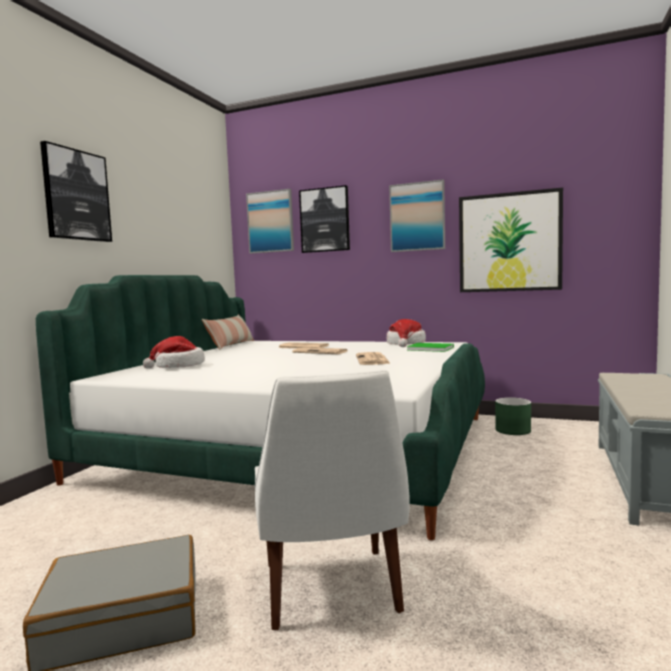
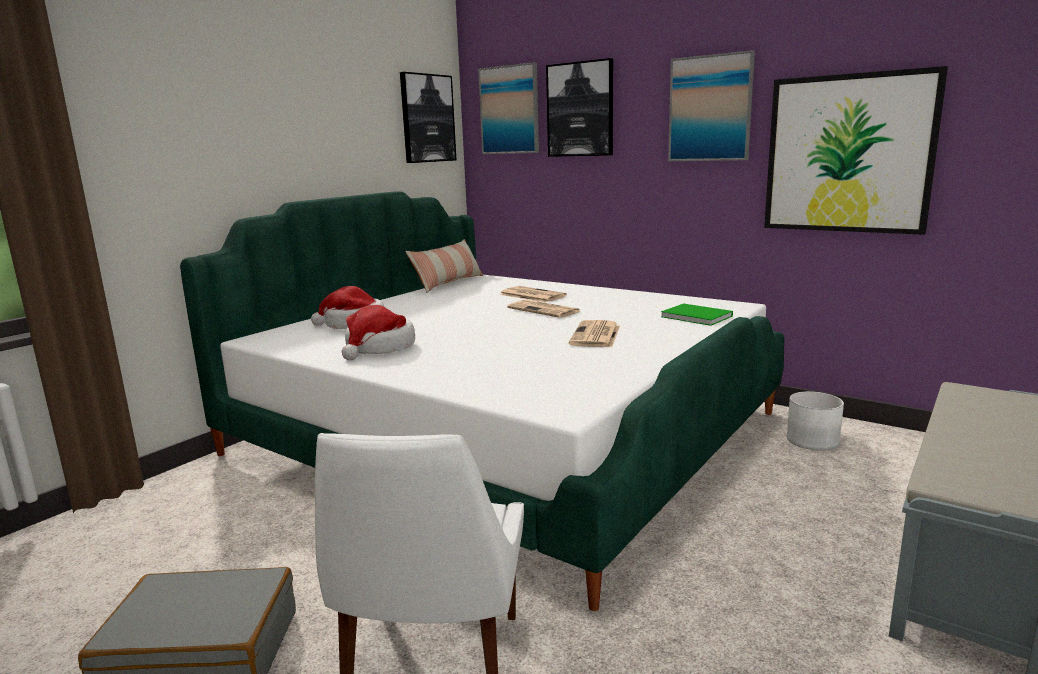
camera: 15 degrees right, 10 degrees up
picture [40,141,112,242] -> picture moved to [400,72,456,163]
hat [387,319,426,347] -> hat moved to [341,305,415,360]
green planter [495,397,531,435] -> white planter [787,391,844,451]

